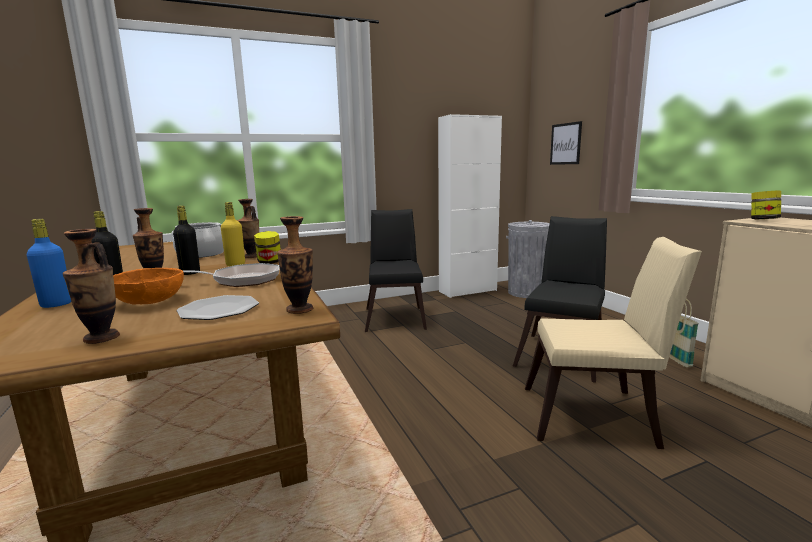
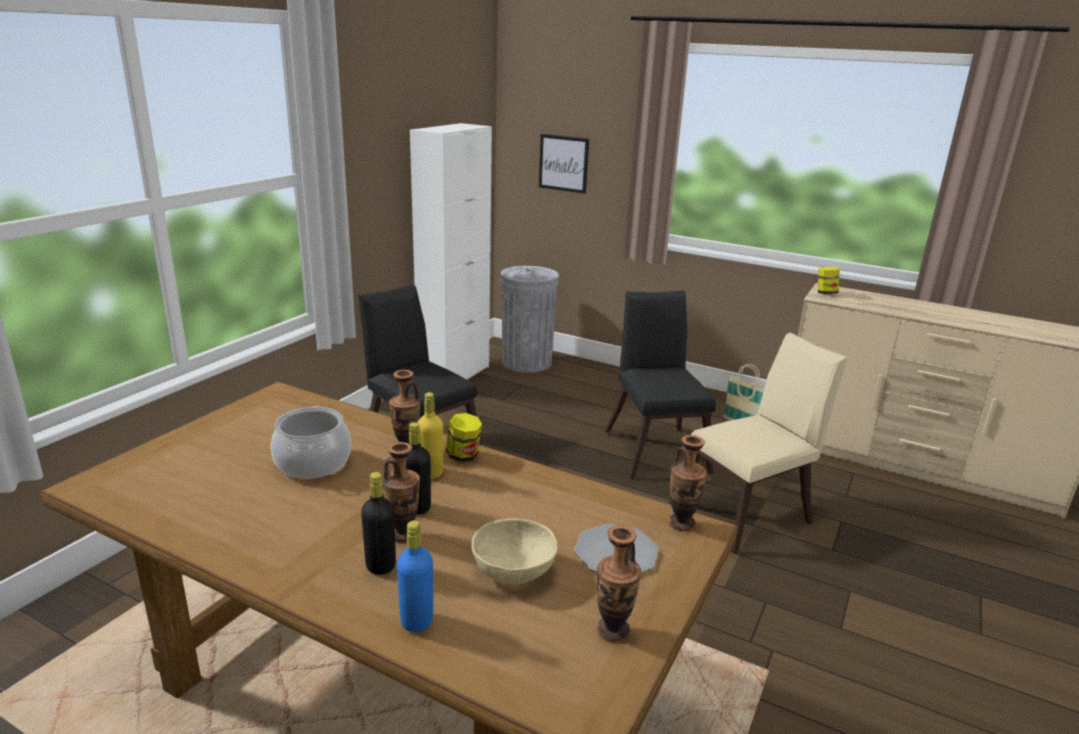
camera: 40 degrees left, 10 degrees up
orange bowl [113,268,184,304] -> beige bowl [471,519,557,584]
frying pan [183,263,280,287] -> none

